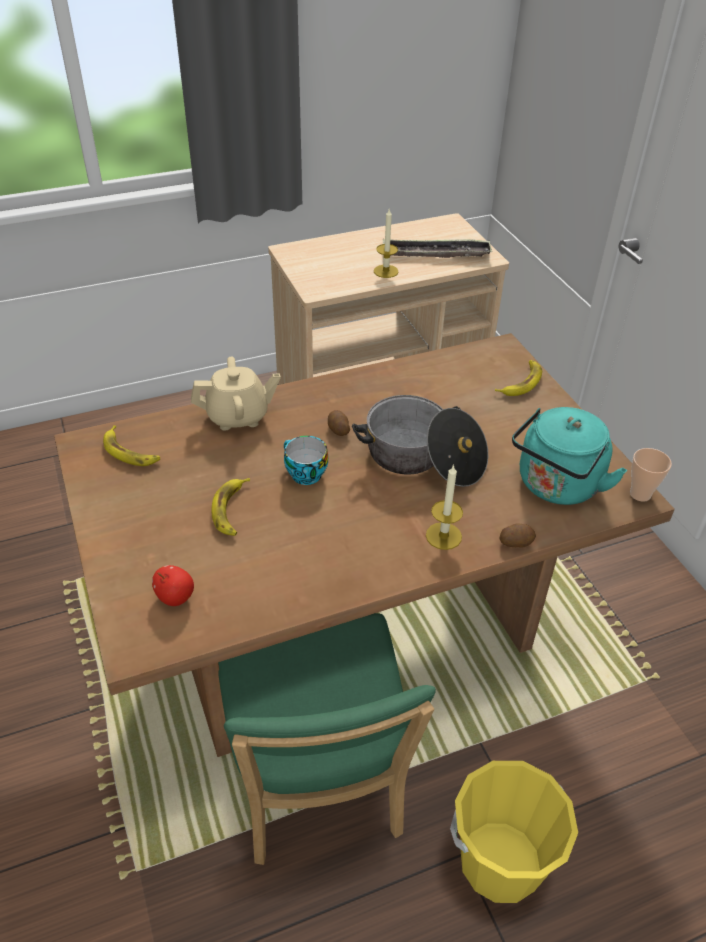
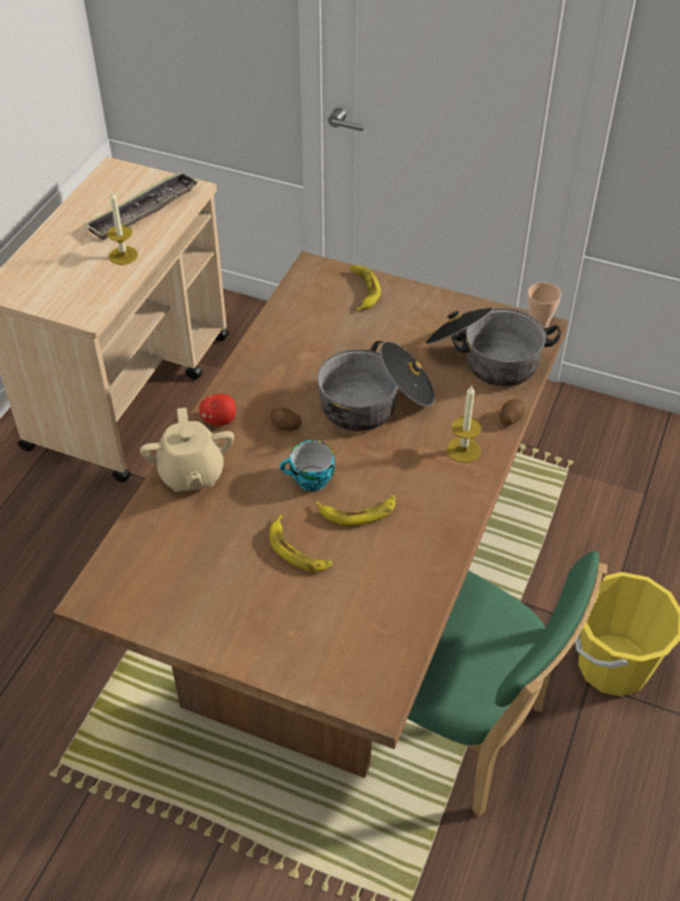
camera: 45 degrees left, 5 degrees up
banana [103,425,160,466] -> banana moved to [315,495,395,526]
apple [152,565,194,606] -> apple moved to [200,394,236,426]
beige teapot [191,357,281,431] -> beige teapot turned 135 degrees clockwise [140,408,234,492]
turquoise kettle [512,407,627,505] -> cooking pot [425,307,561,386]

